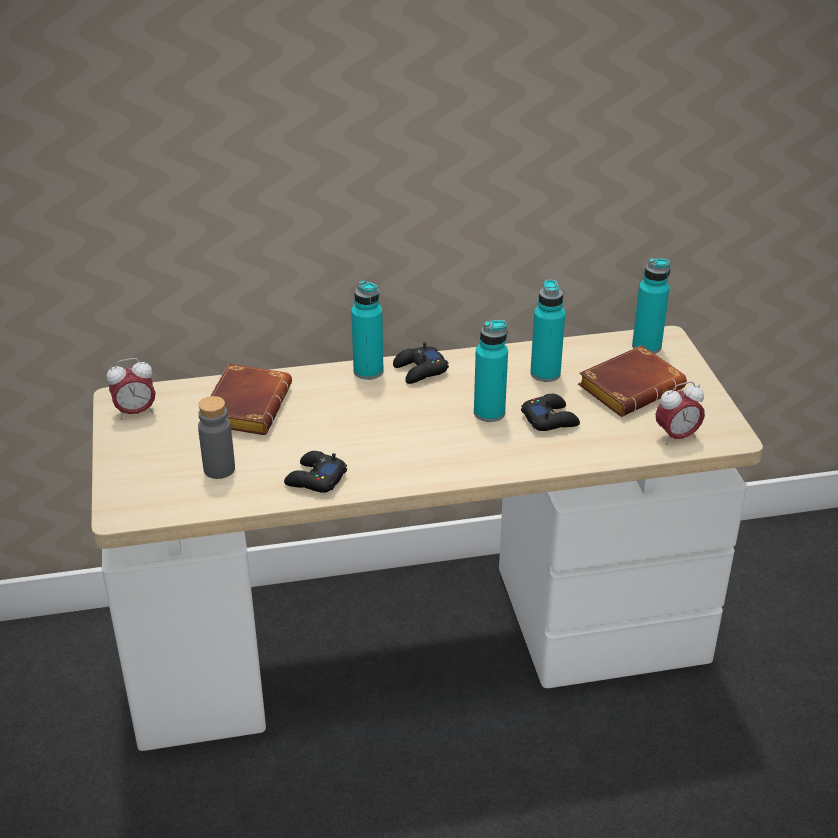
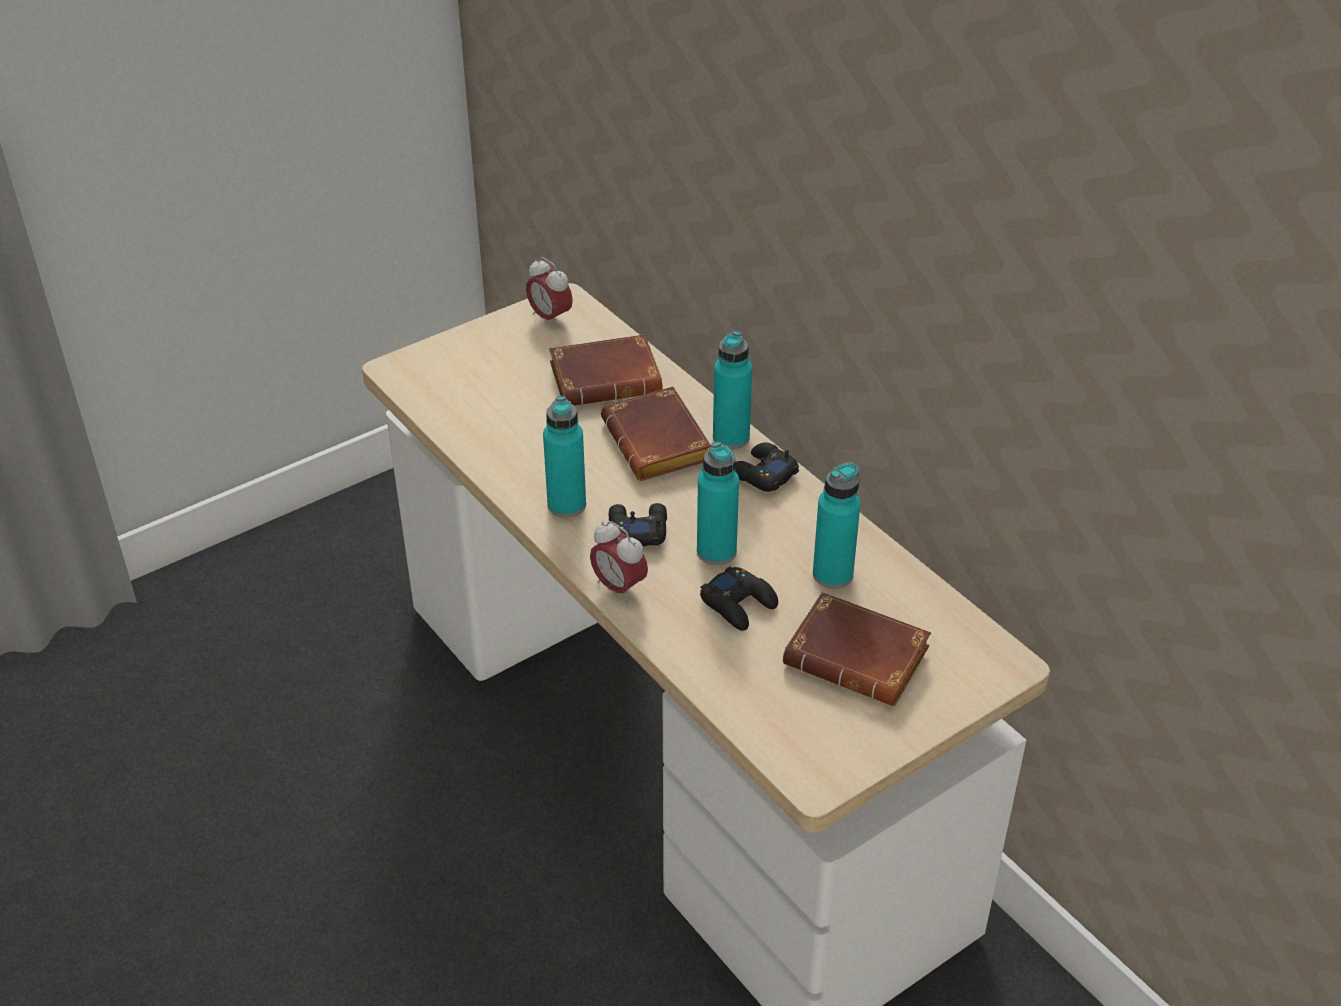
camera: 65 degrees right, 5 degrees up
grey bottle [198,396,235,479] -> none
black game controller [284,451,347,493] -> black game controller moved to [609,503,667,547]
turquoise bottle [632,258,670,354] -> turquoise bottle moved to [543,396,586,518]
alarm clock [656,381,705,445] -> alarm clock moved to [590,521,648,603]
none -> brown book [601,387,711,481]

